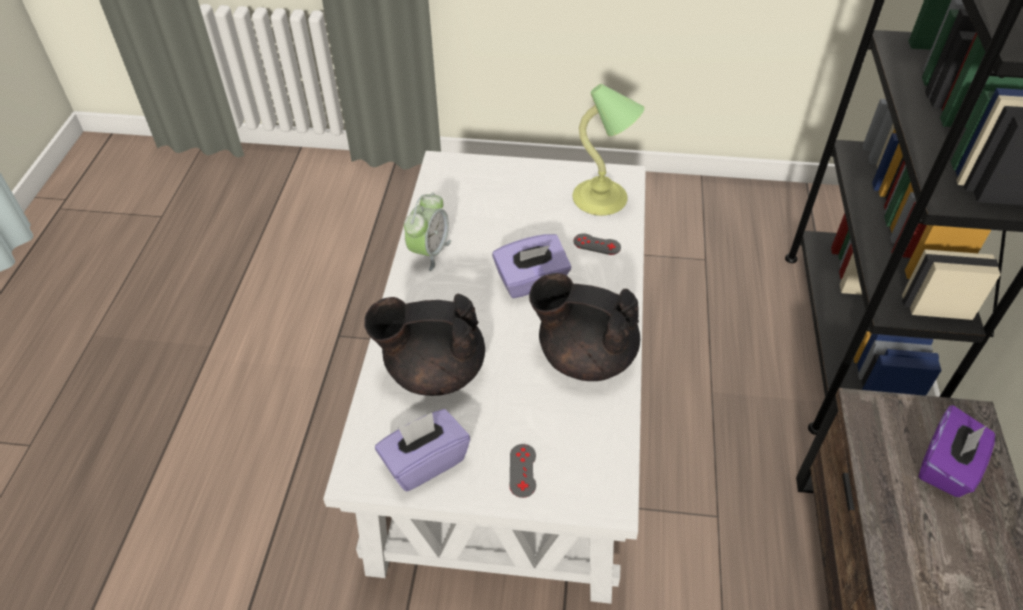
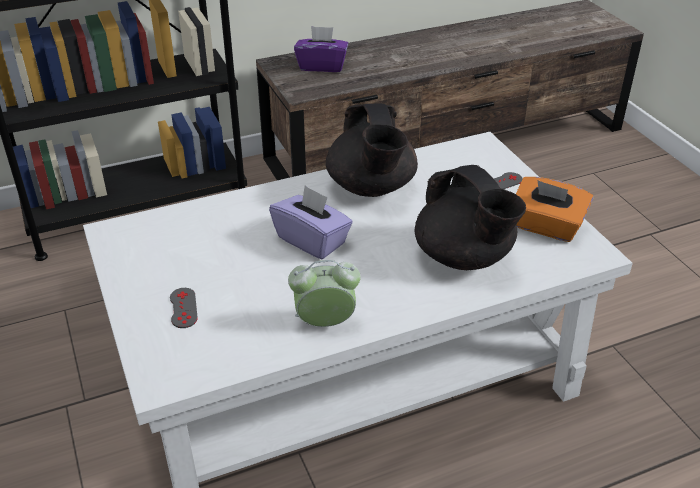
camera: 120 degrees left, 10 degrees down
purple tissue box [375,409,470,492] -> orange tissue box [516,177,593,242]
table lamp [572,84,644,216] -> none
grey game controller [573,233,621,255] -> grey game controller moved to [170,288,198,328]

